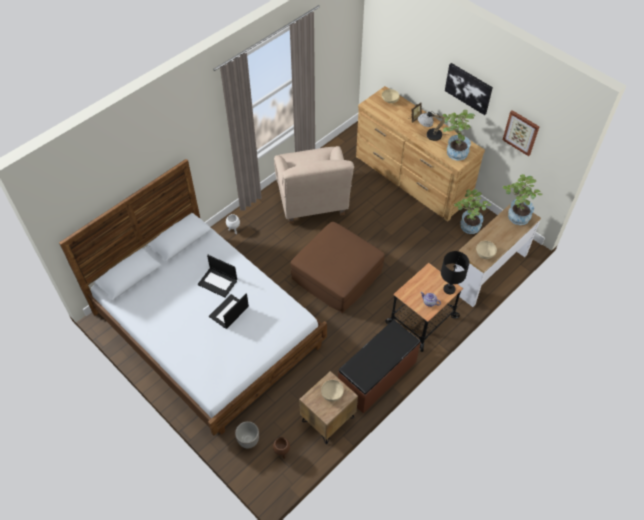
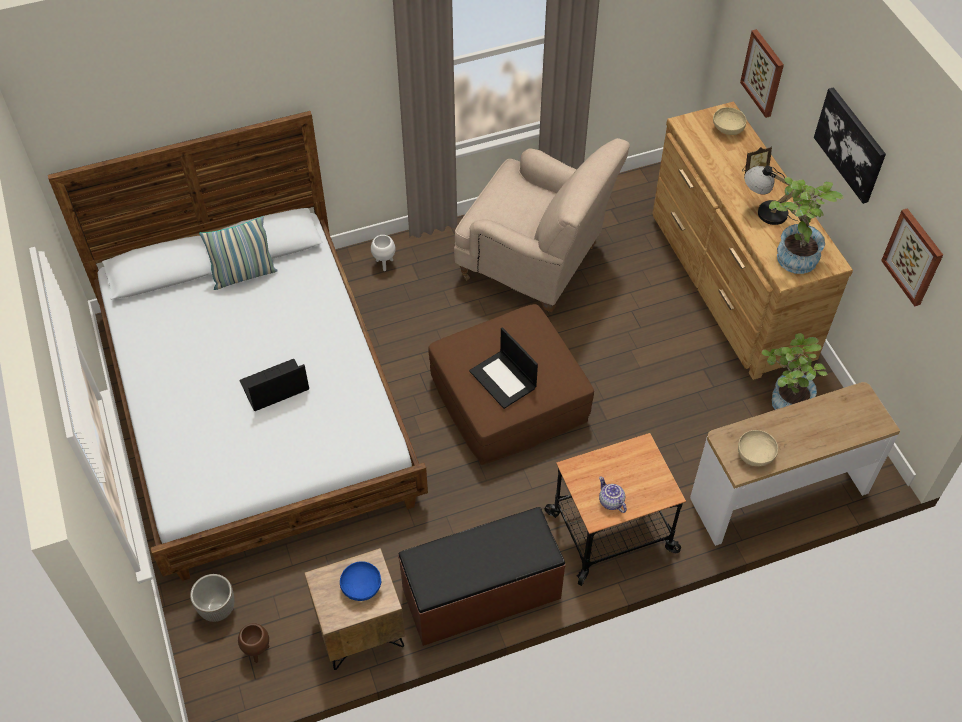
camera: 25 degrees right, 0 degrees up
laptop [198,255,237,297] -> laptop moved to [469,327,538,409]
beige armchair [274,146,354,224] -> beige armchair turned 75 degrees counterclockwise [454,138,630,312]
beige bowl [321,380,344,401] -> blue bowl [340,561,381,601]
black table lamp [441,251,470,294] -> none
potted plant [502,174,543,225] -> none
none -> pillow [199,216,278,290]
none -> picture [740,29,784,118]

